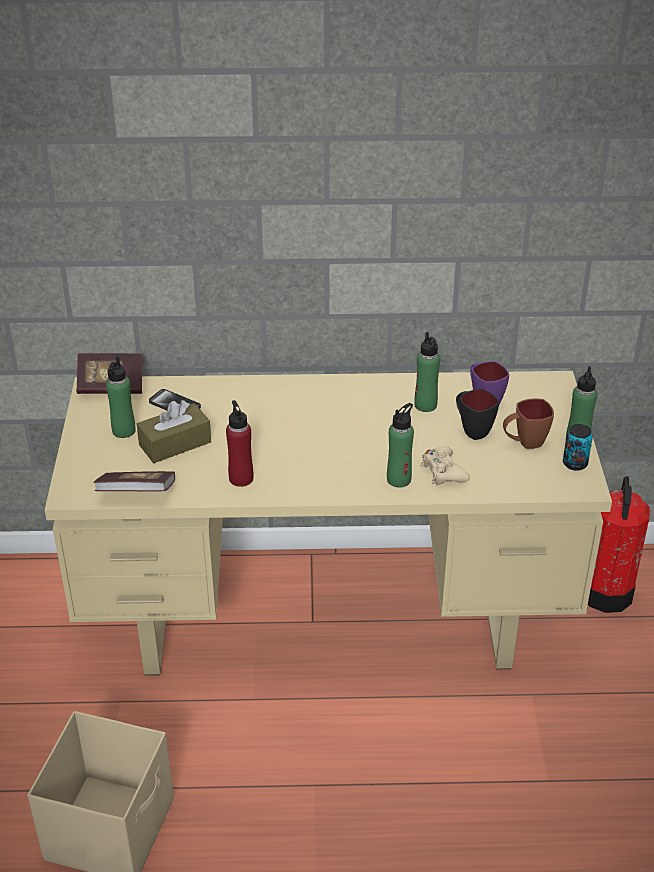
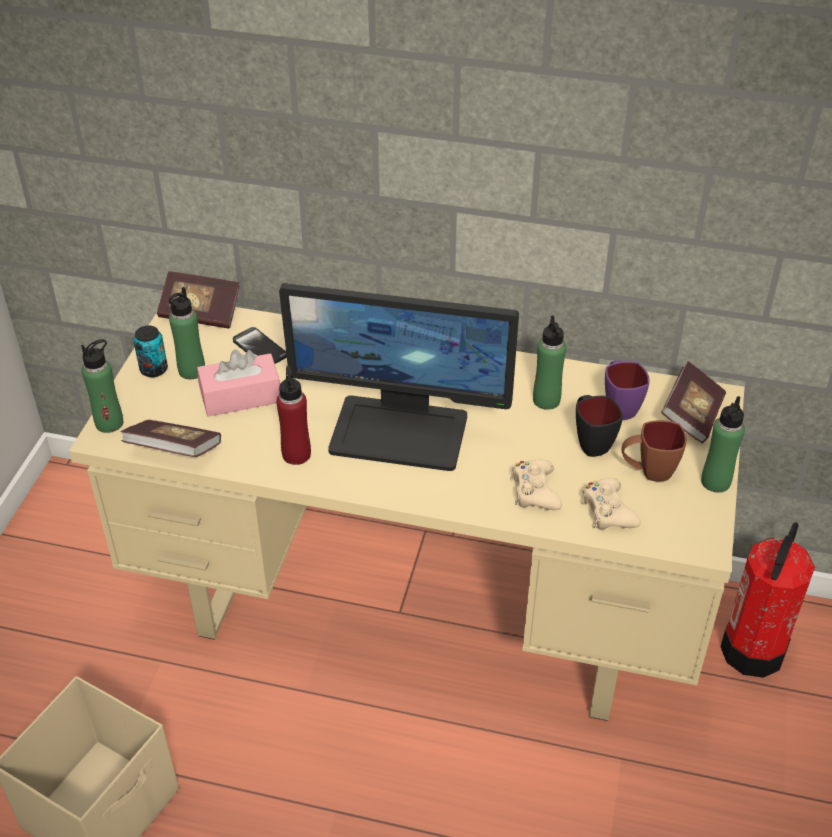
camera: 15 degrees right, 5 degrees up
brown tissue box [137,400,211,463] -> pink tissue box [197,350,280,417]
green bottle [387,403,414,488] -> green bottle moved to [81,339,123,433]
can [563,424,593,471] -> can moved to [133,325,168,377]
none -> monitor [279,283,519,471]
none -> beige game controller [580,478,641,529]
none -> book [661,361,726,443]

